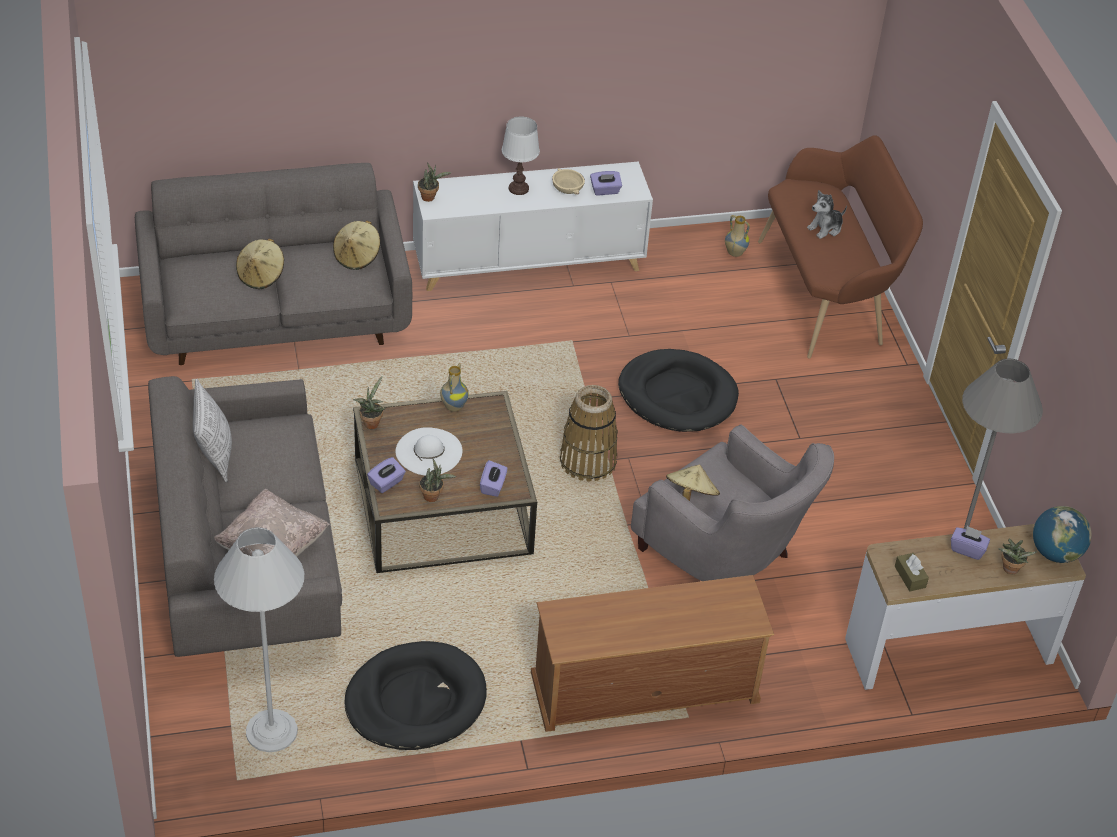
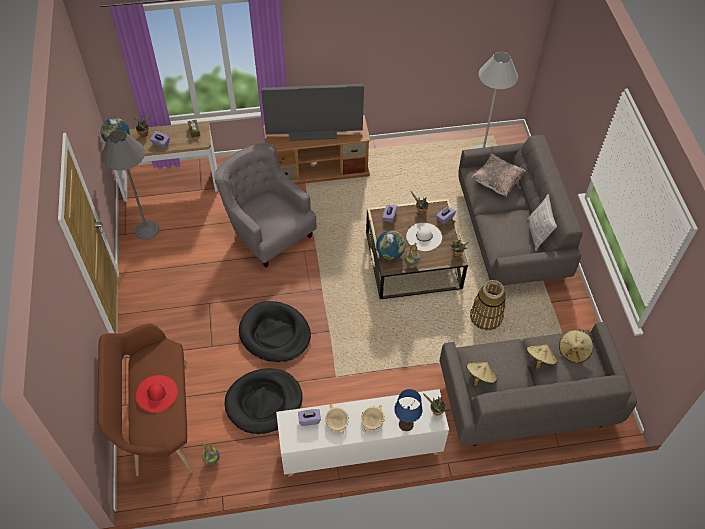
camera: 175 degrees left, 10 degrees up
black dog bed [345,641,487,750] -> black dog bed moved to [225,368,303,434]
white table lamp [502,116,540,195] -> beige bowl [361,405,385,432]
basket [560,385,618,482] -> basket moved to [470,280,506,331]
beige hat [666,464,720,501] -> beige hat moved to [559,329,593,363]
plush toy [807,190,847,239] -> red hat [136,375,178,413]
none -> television [261,84,364,141]
none -> globe [376,230,405,260]
none -> blue table lamp [394,389,422,431]

